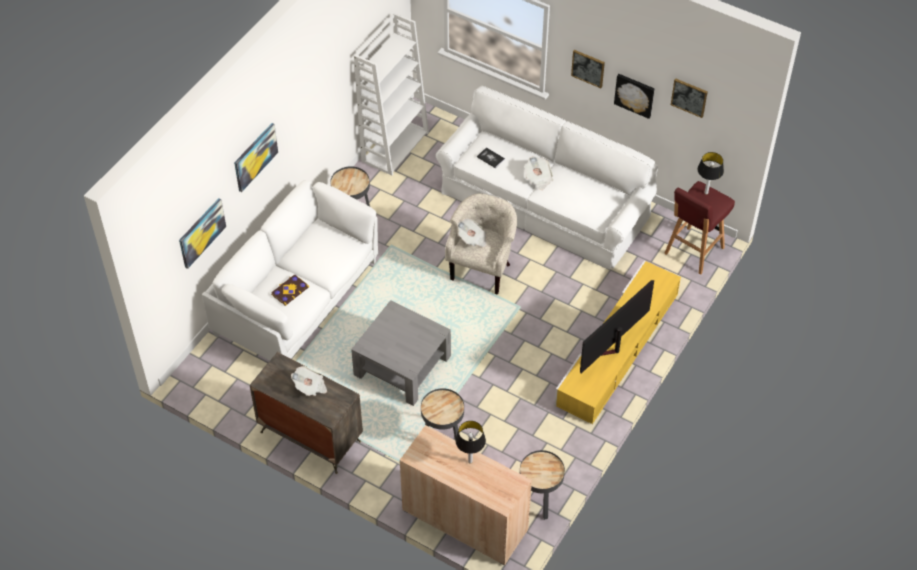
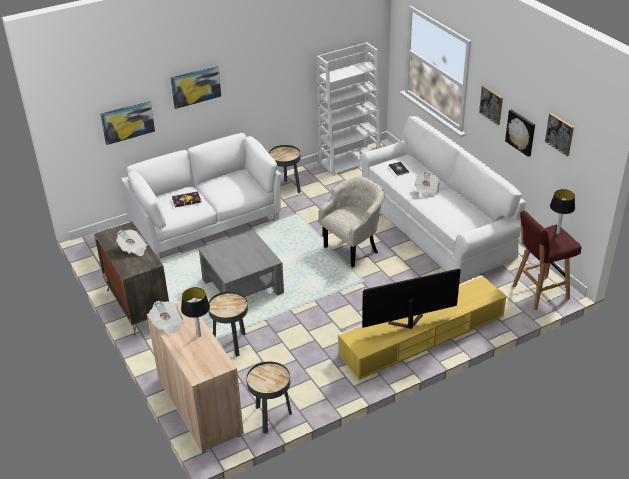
camera: 30 degrees right, 15 degrees down
newspaper [457,219,487,247] -> newspaper moved to [149,301,185,335]

